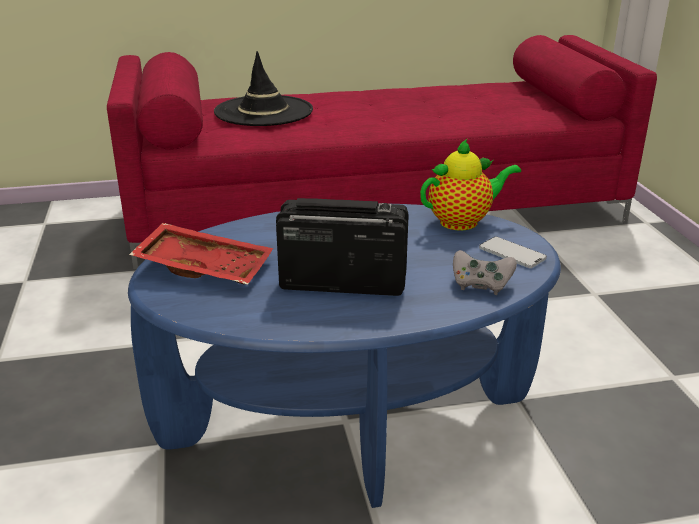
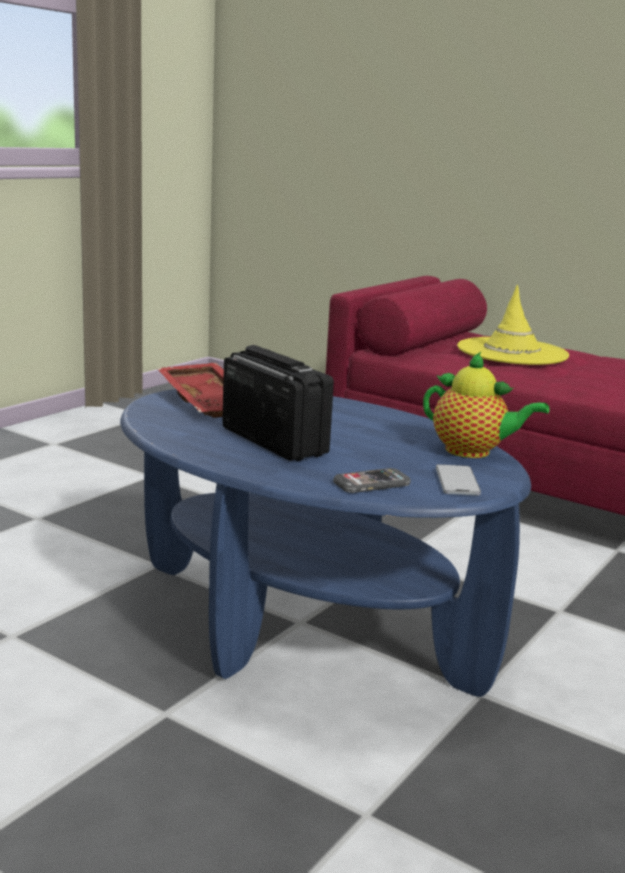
camera: 45 degrees right, 10 degrees down
black hat [214,51,313,126] -> yellow hat [457,285,569,365]
grey game controller [453,250,517,295] -> phone [333,468,411,493]

